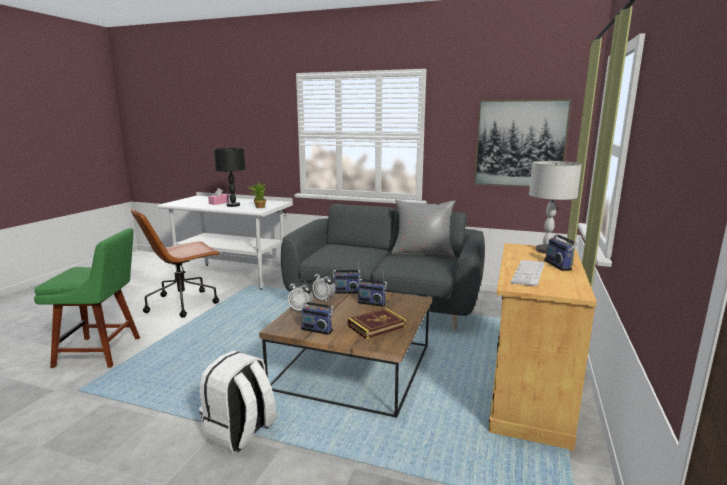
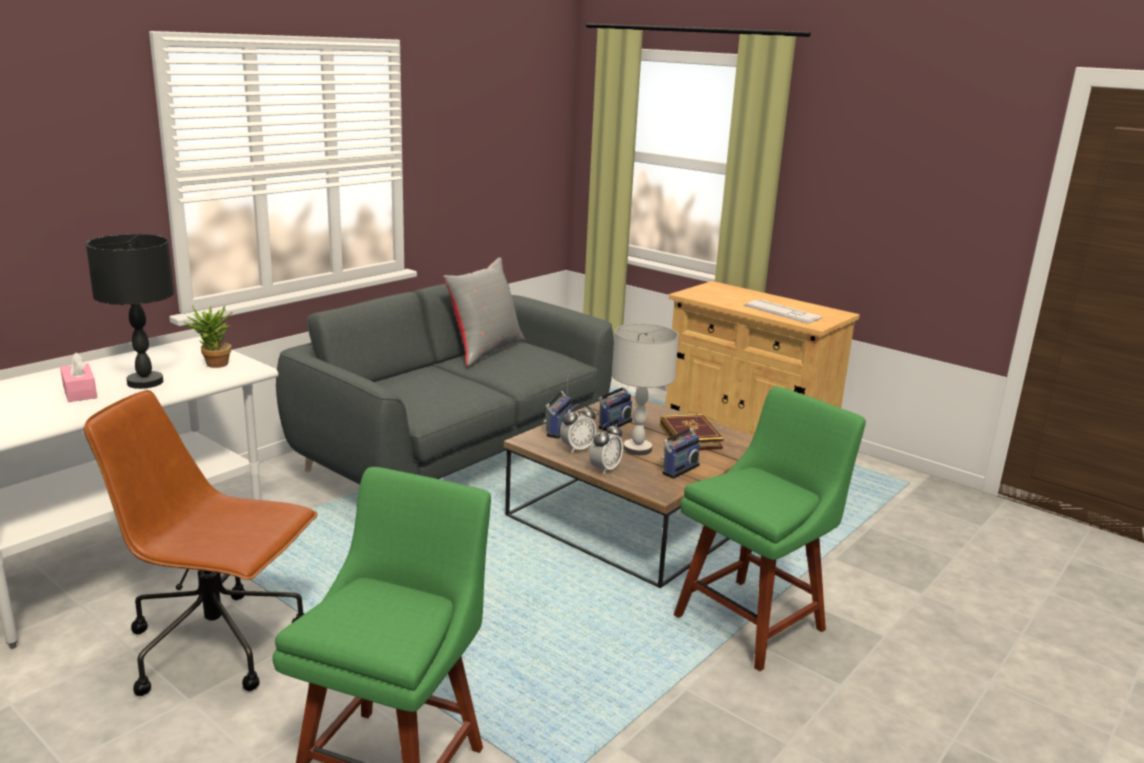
camera: 70 degrees left, 5 degrees up
brown office chair [131,208,221,318] -> brown office chair turned 120 degrees clockwise [84,390,318,696]
white backpack [199,351,276,453] -> green chair [674,386,866,671]
picture [474,99,572,187] -> none
grey table lamp [529,161,582,254] -> grey table lamp moved to [612,323,679,455]
radio [544,227,577,271] -> none

